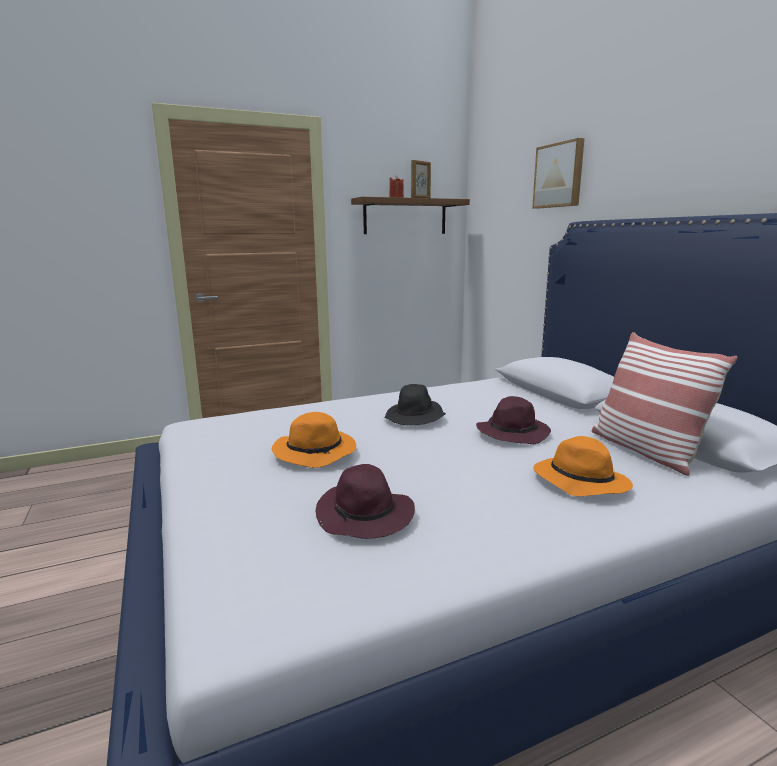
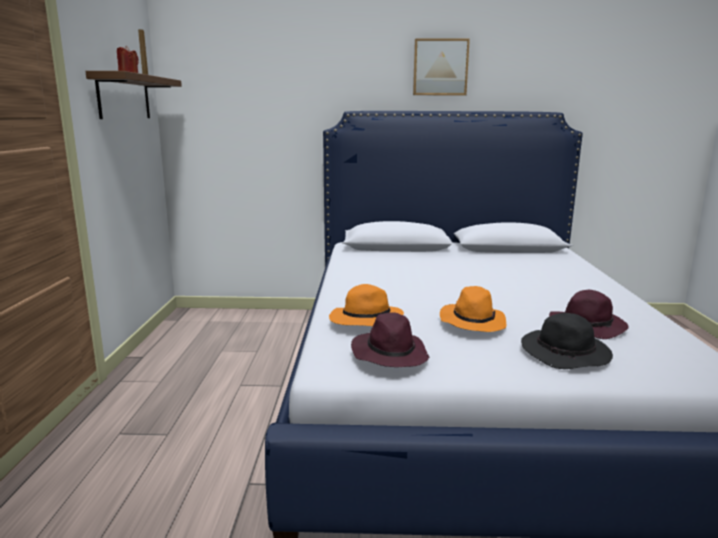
camera: 65 degrees left, 0 degrees up
black hat [384,384,446,426] -> black hat moved to [521,313,613,369]
purple hat [476,396,551,444] -> purple hat moved to [351,312,429,367]
picture [532,138,585,209] -> picture moved to [413,38,470,96]
orange hat [533,436,633,496] -> orange hat moved to [329,284,404,326]
pillow [592,332,738,476] -> none

